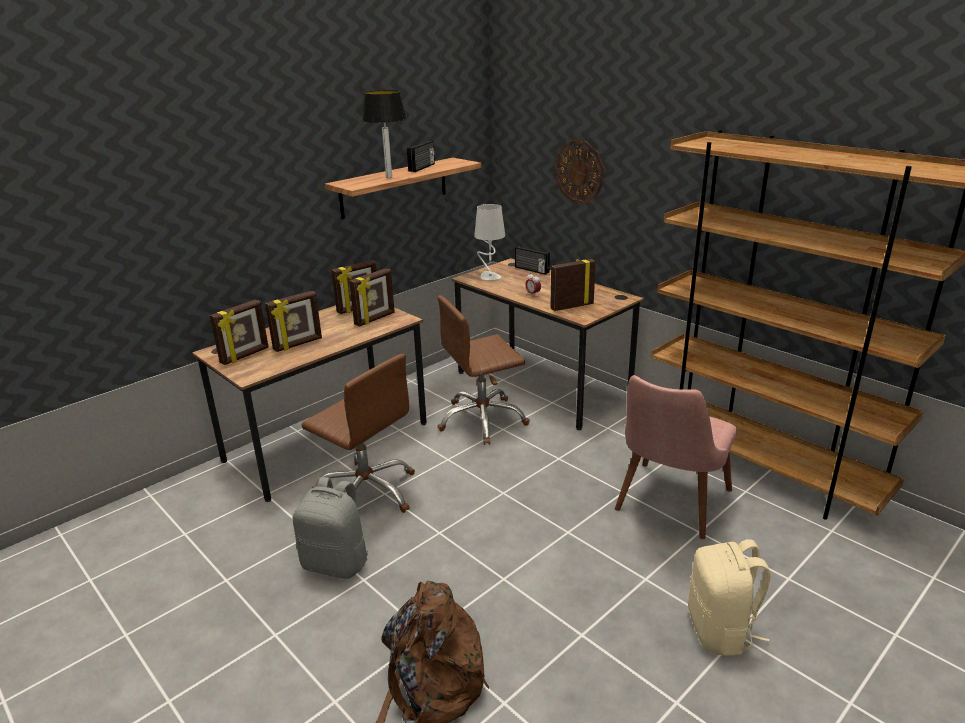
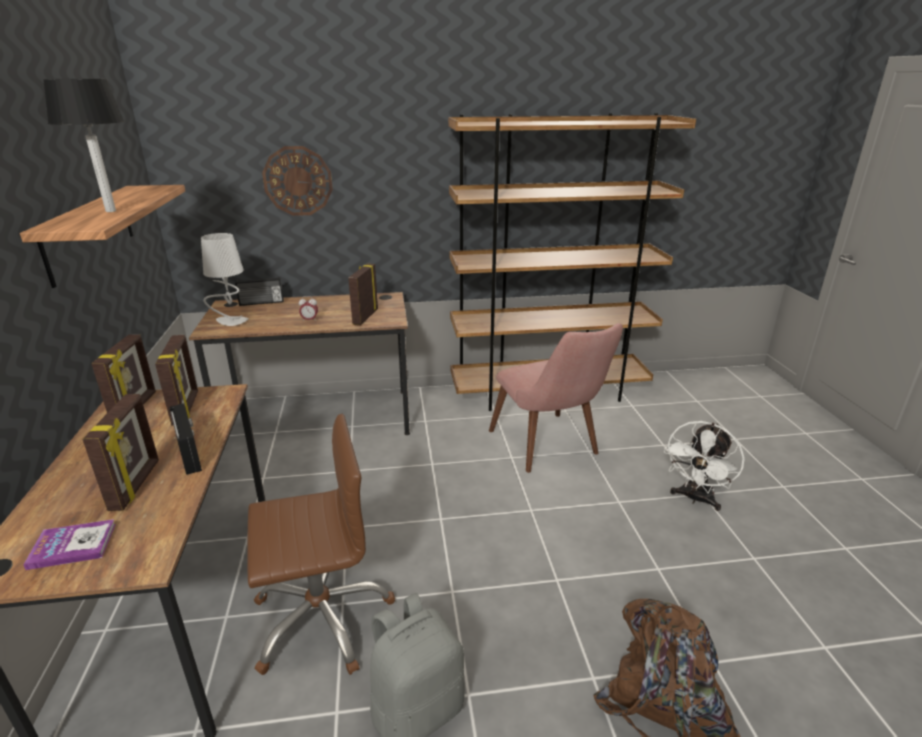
camera: 55 degrees left, 0 degrees up
picture frame [210,300,269,365] -> book [23,519,116,570]
radio [407,141,435,172] -> radio moved to [169,403,202,475]
brown office chair [437,295,530,445] -> none
beige backpack [688,539,771,656] -> white fan [664,421,745,511]

